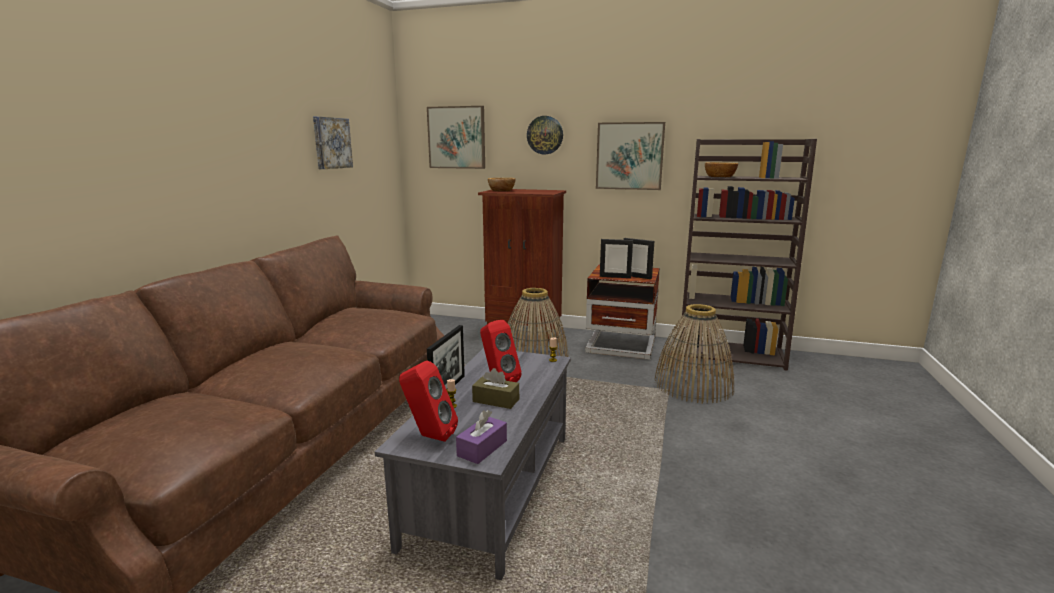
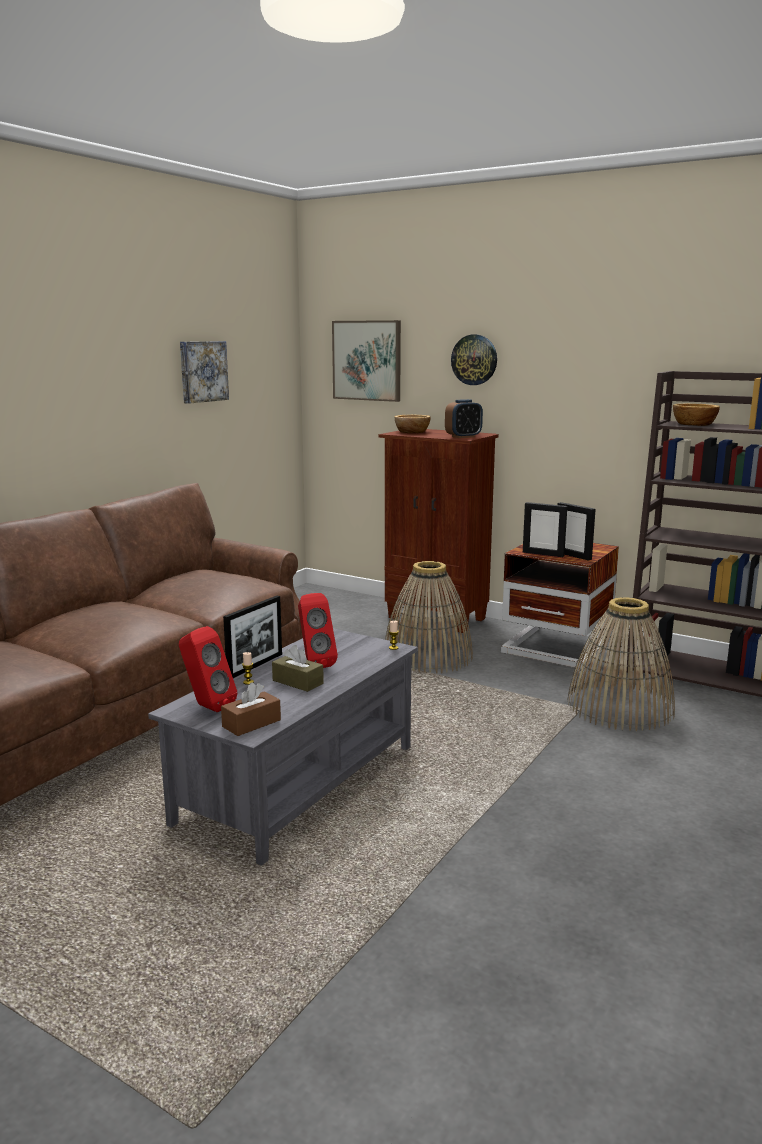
camera: 15 degrees right, 0 degrees up
purple tissue box [456,410,507,464] -> brown tissue box [221,682,281,736]
picture [596,122,665,190] -> none
none -> alarm clock [445,399,483,438]

